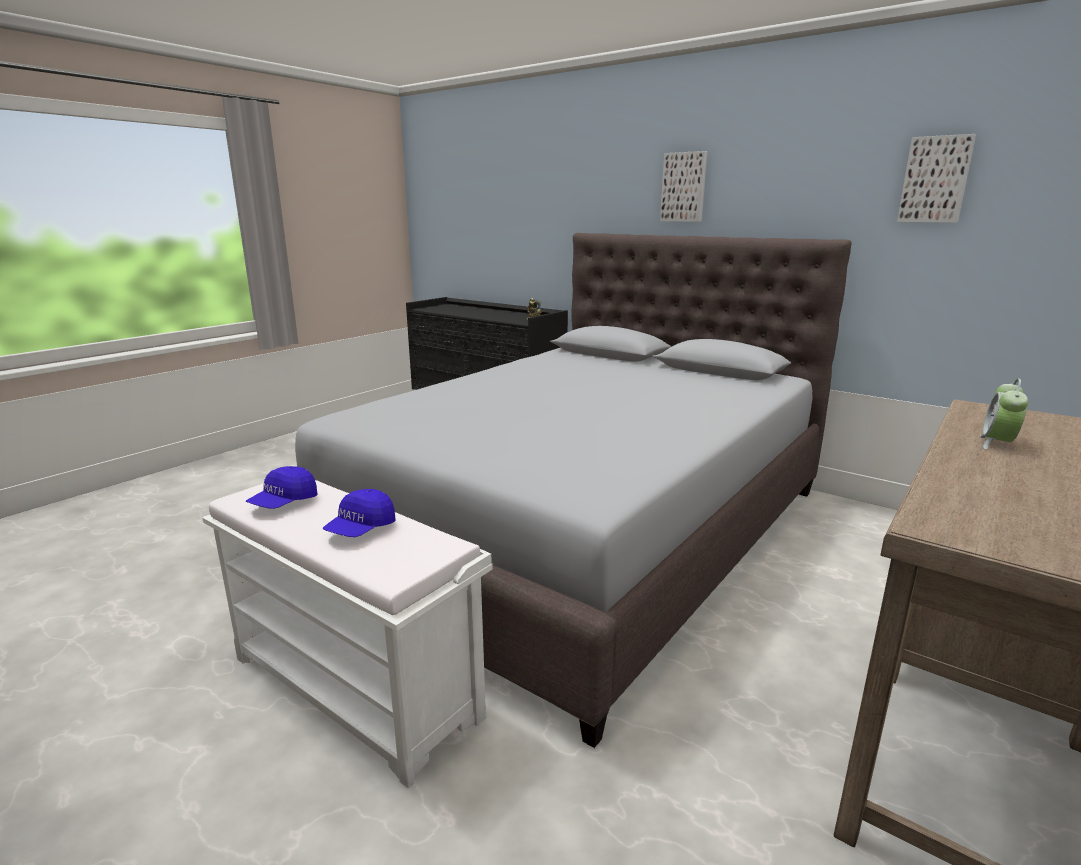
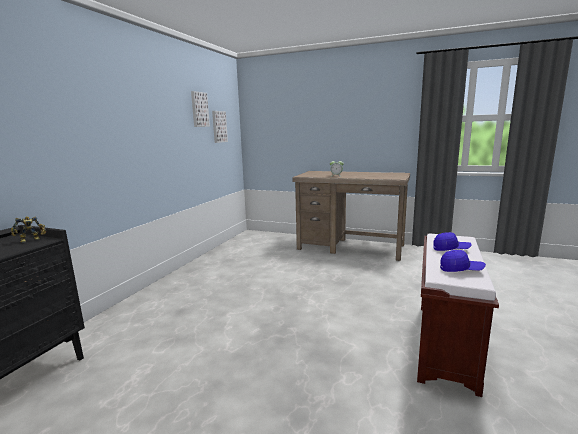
camera: 105 degrees left, 5 degrees down
white bench [202,480,493,788] -> brown bench [417,234,499,397]
grey bed [295,233,852,748] -> none
picture [660,151,707,222] -> picture moved to [212,111,228,143]

